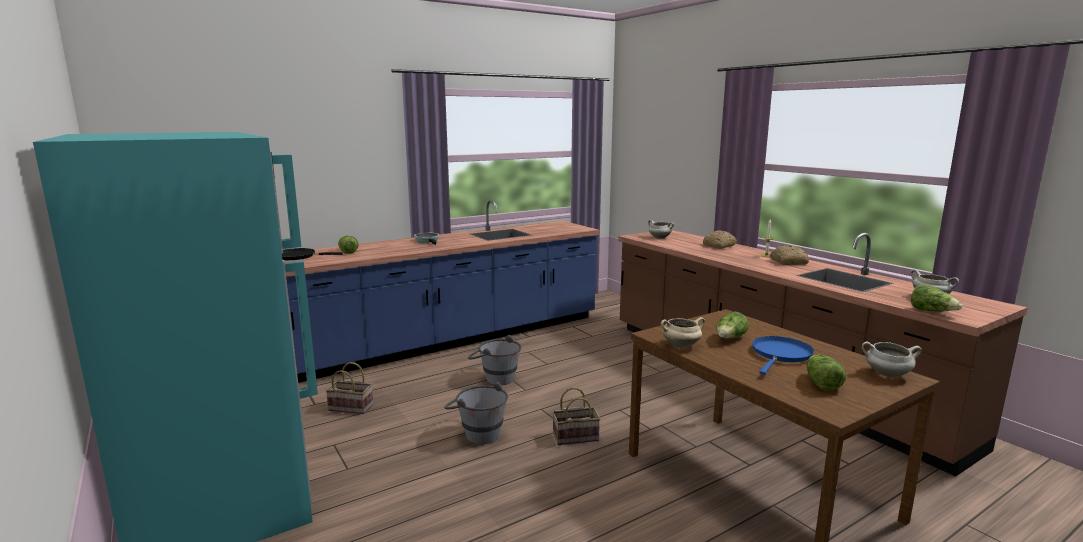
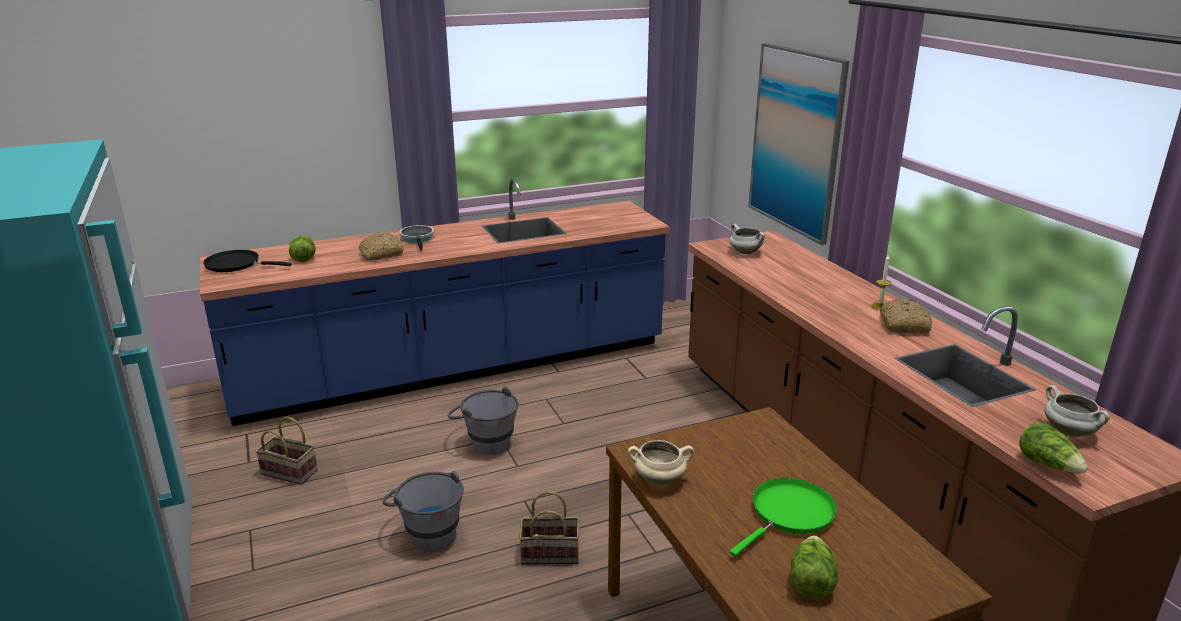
camera: 10 degrees right, 10 degrees up
bread [703,231,737,248] -> bread moved to [359,232,404,260]
lettuce [716,312,749,339] -> none
blue frying pan [752,336,814,375] -> green frying pan [730,478,837,557]
white cooking pot [862,342,922,377] -> none
none -> picture [748,43,849,245]

